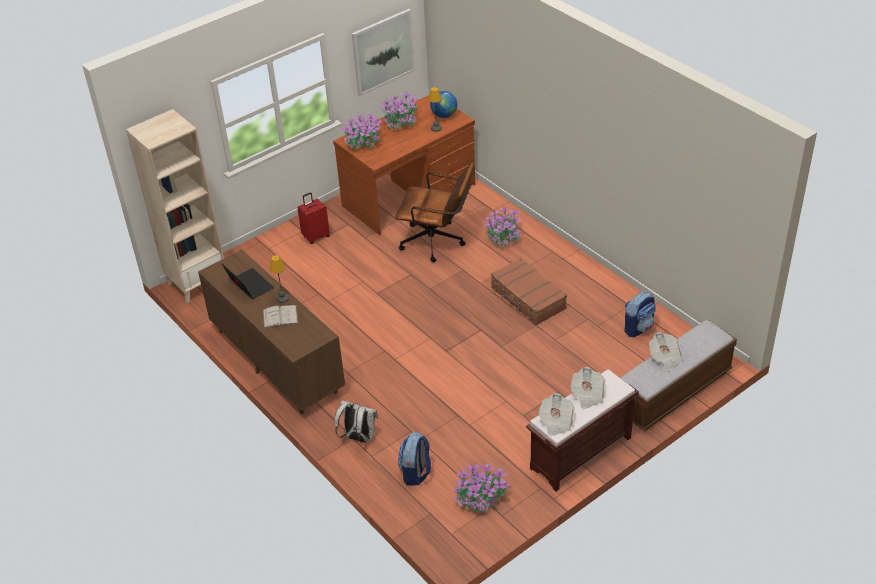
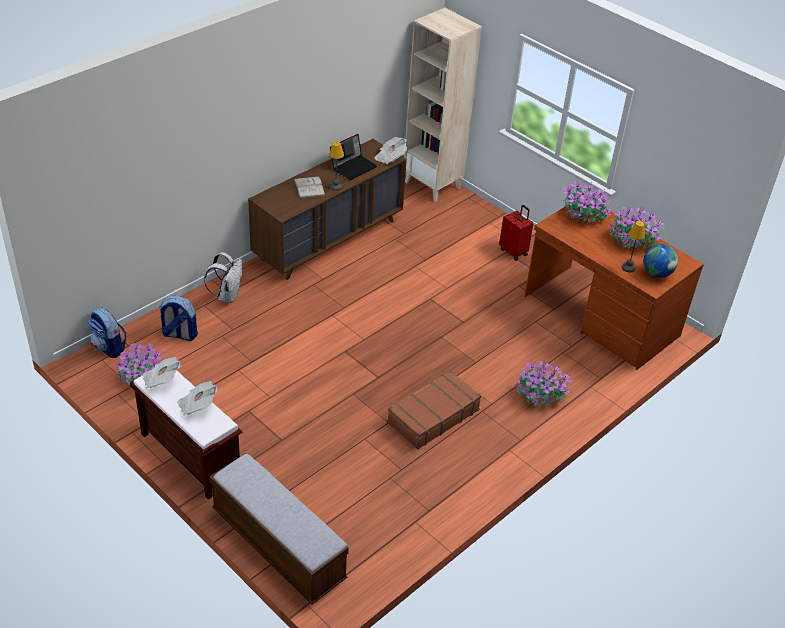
camera: 80 degrees right, 0 degrees up
picture [352,9,415,96] -> none
brown office chair [395,163,474,262] -> none
backpack [624,292,656,337] -> backpack moved to [88,307,126,358]
newspaper [649,332,683,371] -> newspaper moved to [375,137,407,165]

